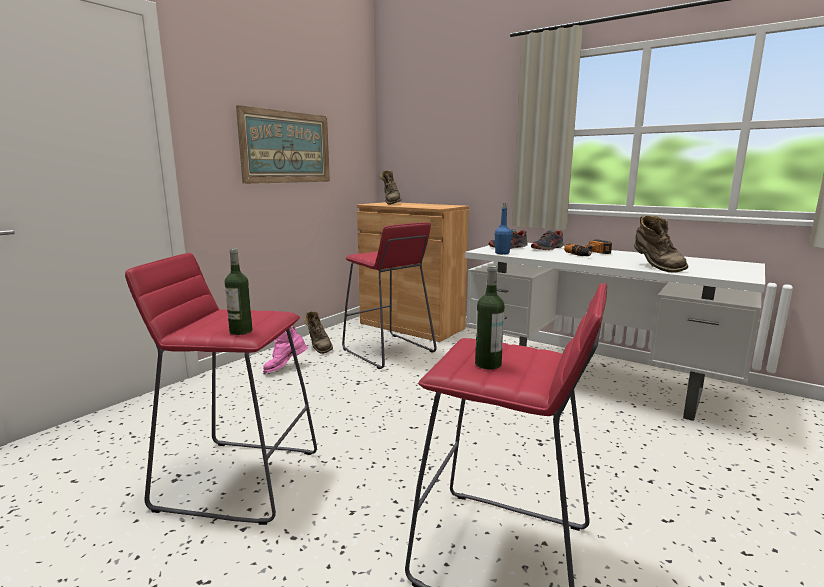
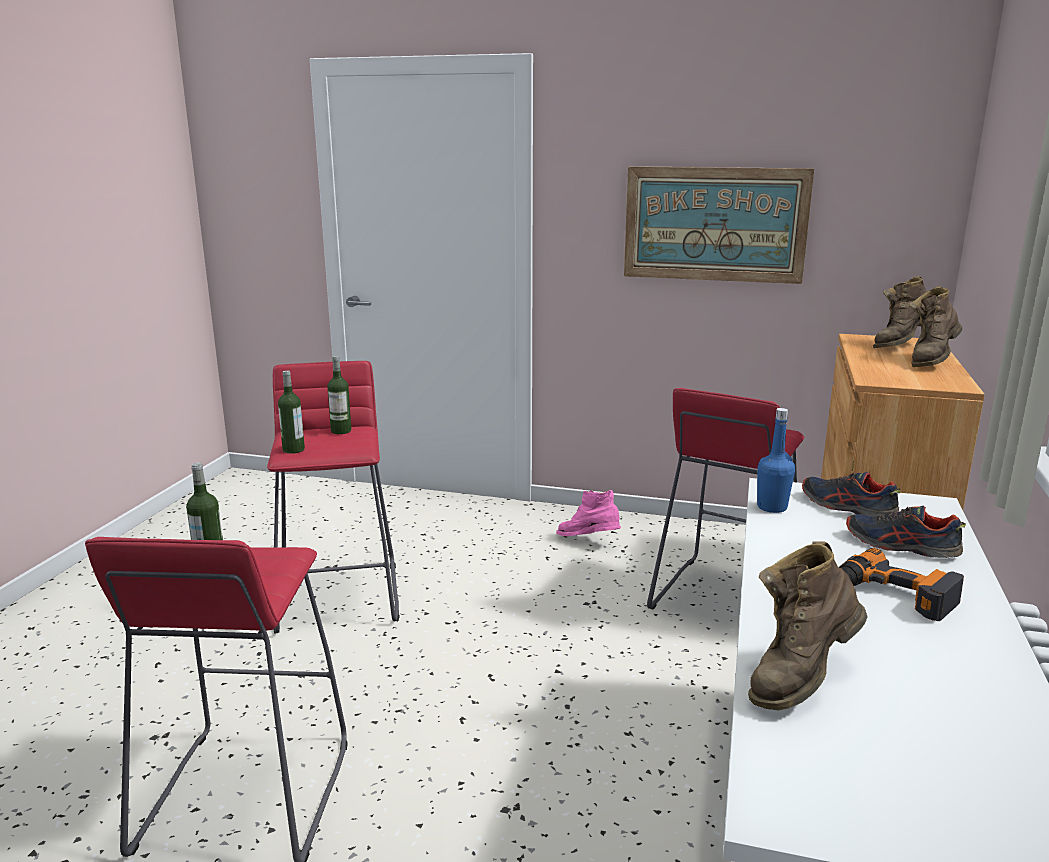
camera: 70 degrees right, 5 degrees up
brown boot [304,311,333,354] -> brown boot moved to [909,286,963,367]
none -> bottle [327,356,351,434]

